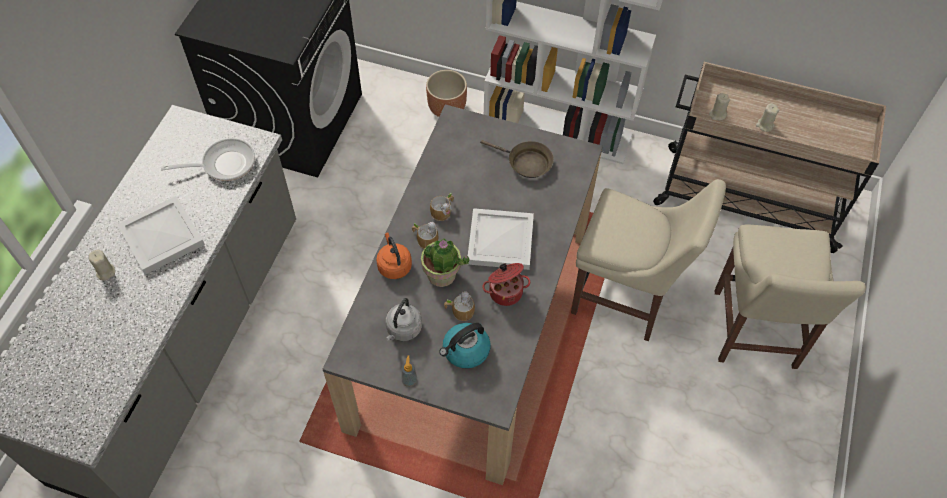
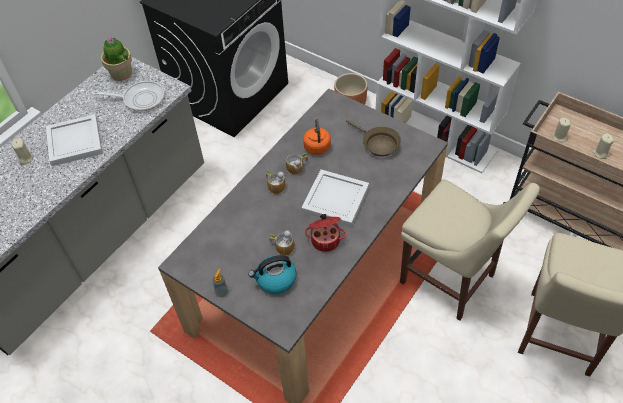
camera: 20 degrees right, 5 degrees down
orange kettle [376,232,412,279] -> orange kettle moved to [303,119,331,155]
grey kettle [386,298,422,341] -> none
potted plant [421,238,470,287] -> potted plant moved to [101,37,132,81]

